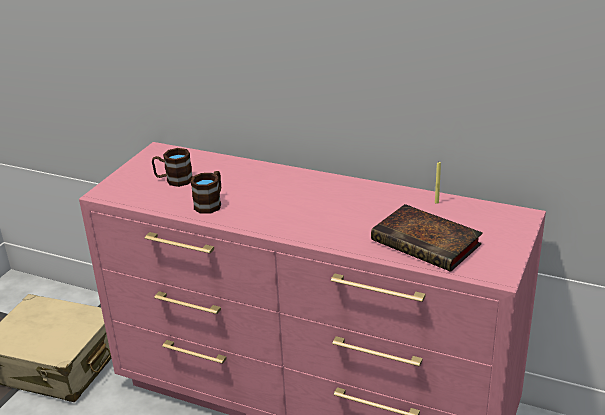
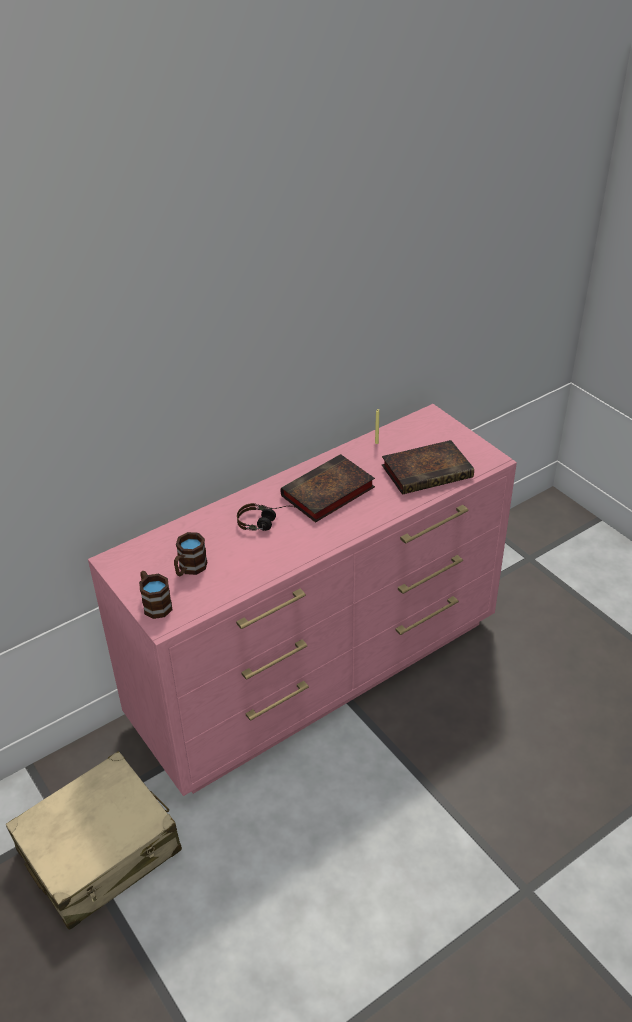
camera: 60 degrees left, 10 degrees up
brown mug [191,171,221,214] -> brown mug moved to [139,571,172,619]
none -> headphones [237,503,297,531]
none -> book [281,454,375,523]

